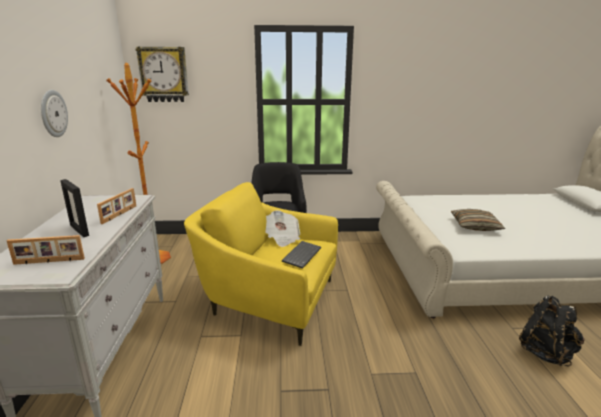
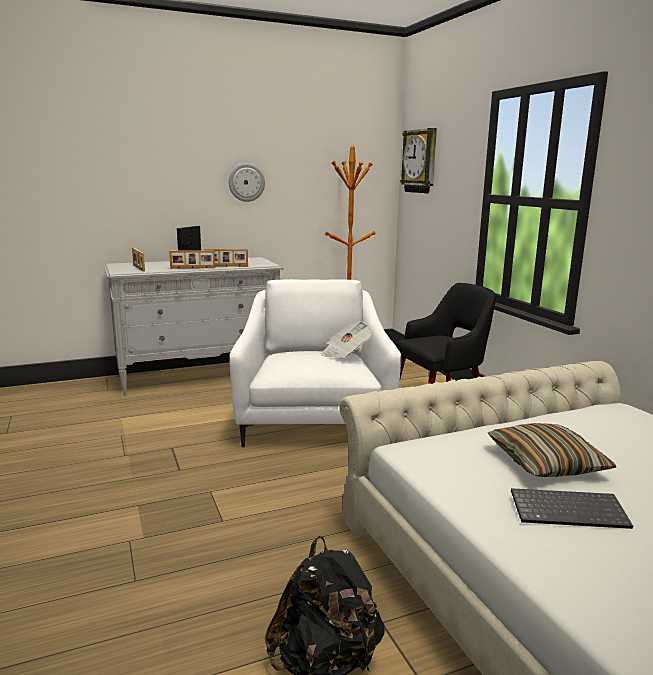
camera: 70 degrees right, 5 degrees down
yellow armchair [184,182,338,346] -> white armchair [229,279,401,447]
keyboard [282,241,321,269] -> keyboard moved to [511,488,633,529]
none -> picture frame [169,250,215,269]

